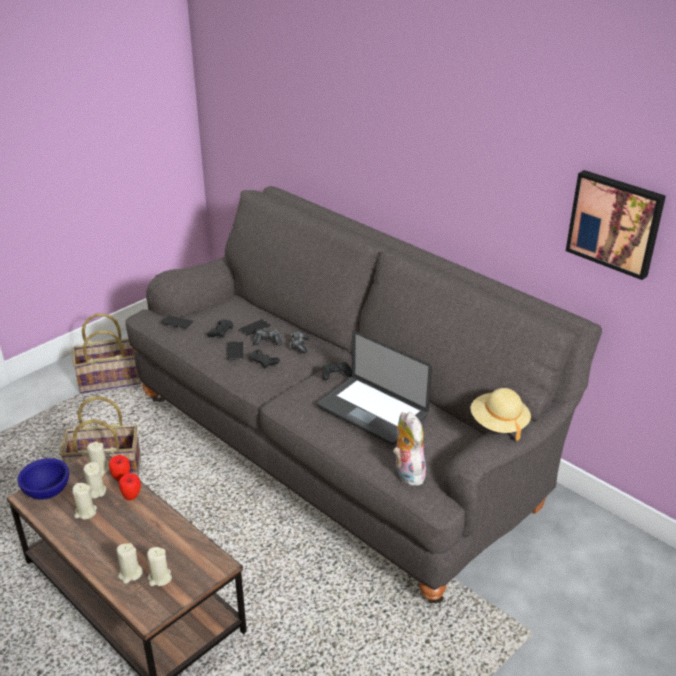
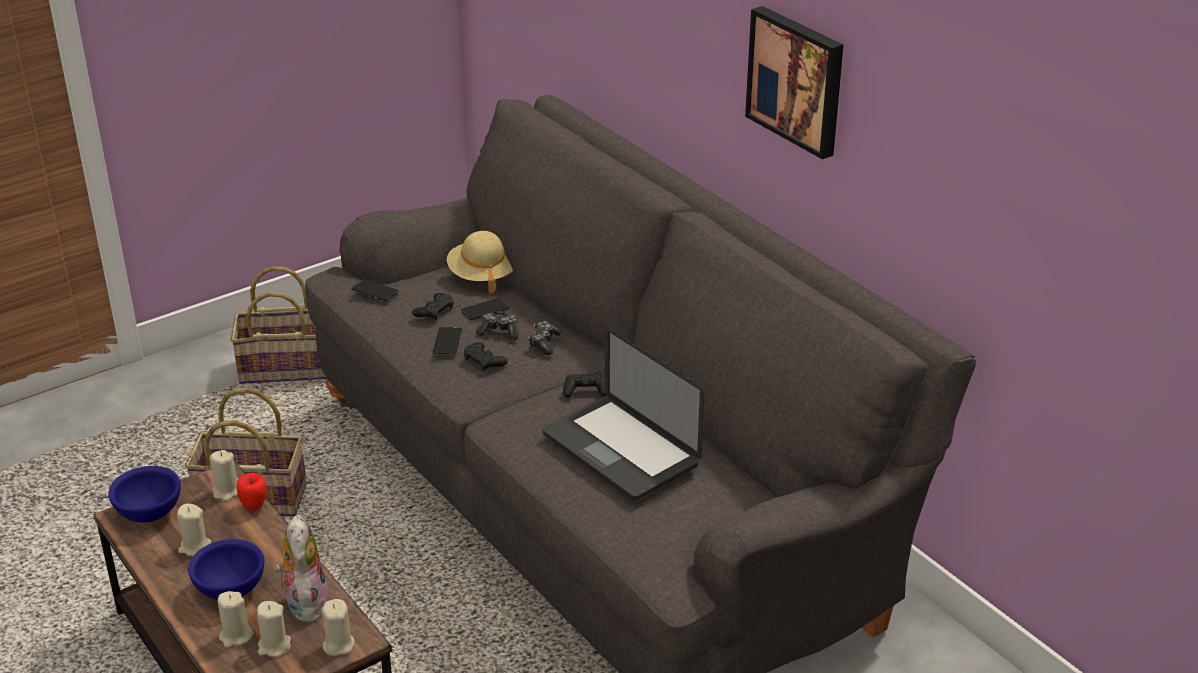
camera: 10 degrees right, 0 degrees up
beige candle [83,462,106,499] -> beige candle moved to [322,599,355,656]
apple [119,473,141,500] -> none
plush toy [393,412,426,486] -> plush toy moved to [275,515,330,623]
beige hat [470,388,531,441] -> beige hat moved to [447,231,513,294]
picture [566,170,666,280] -> picture moved to [745,6,843,159]
none -> blue bowl [188,539,264,600]

